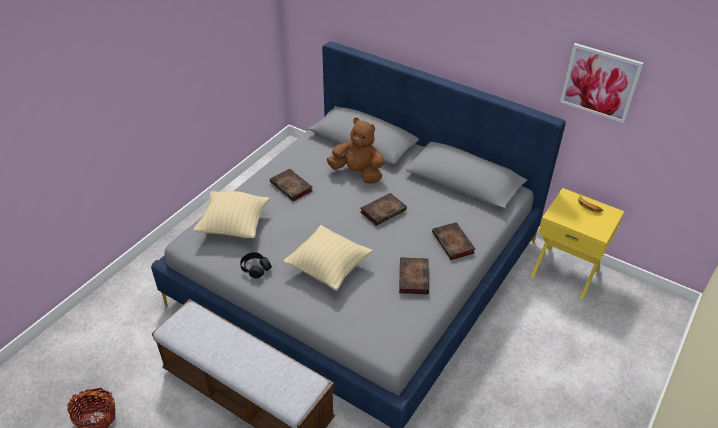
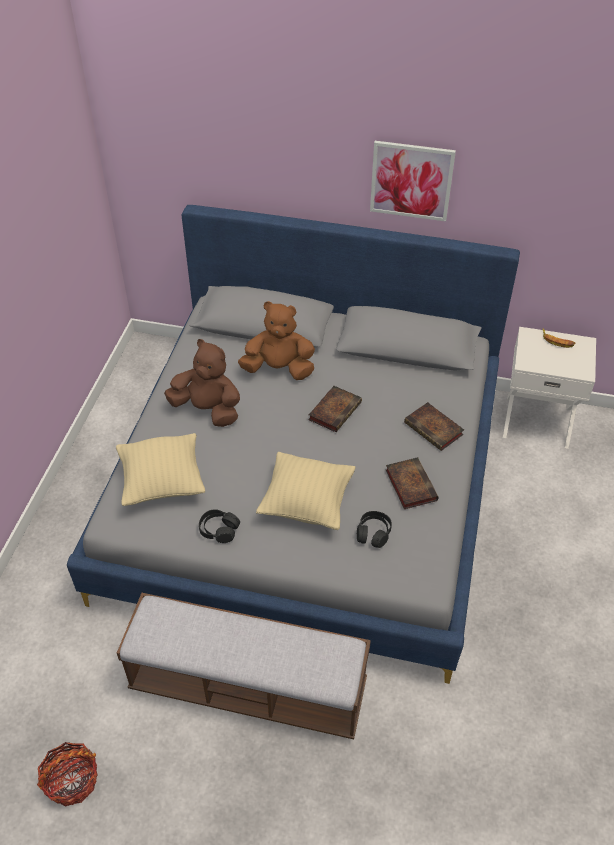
camera: 20 degrees left, 5 degrees up
book [270,169,313,201] -> brown plush toy [164,339,240,427]
yellow nightstand [531,188,624,299] -> white nightstand [503,327,596,449]
picture [560,43,643,123] -> picture moved to [370,141,456,221]
none -> black headphones [357,511,392,548]

